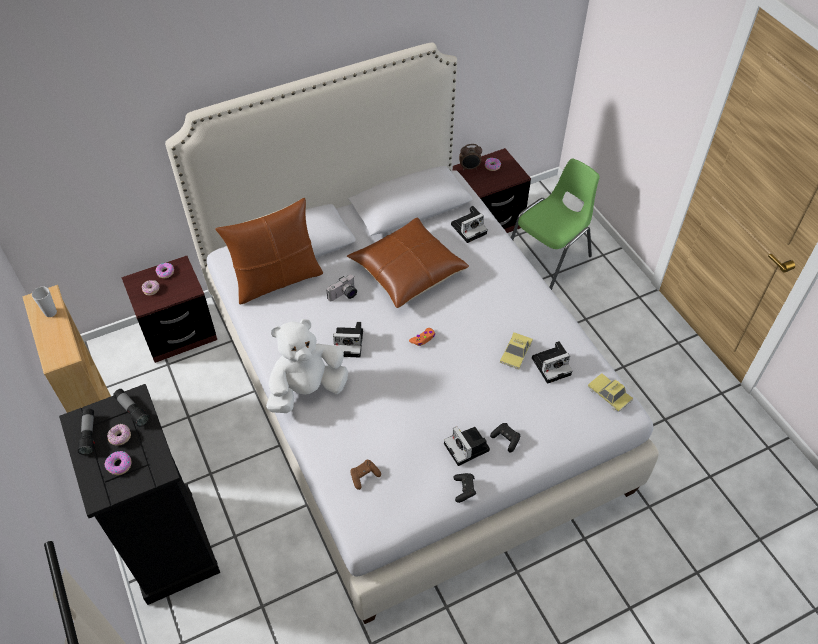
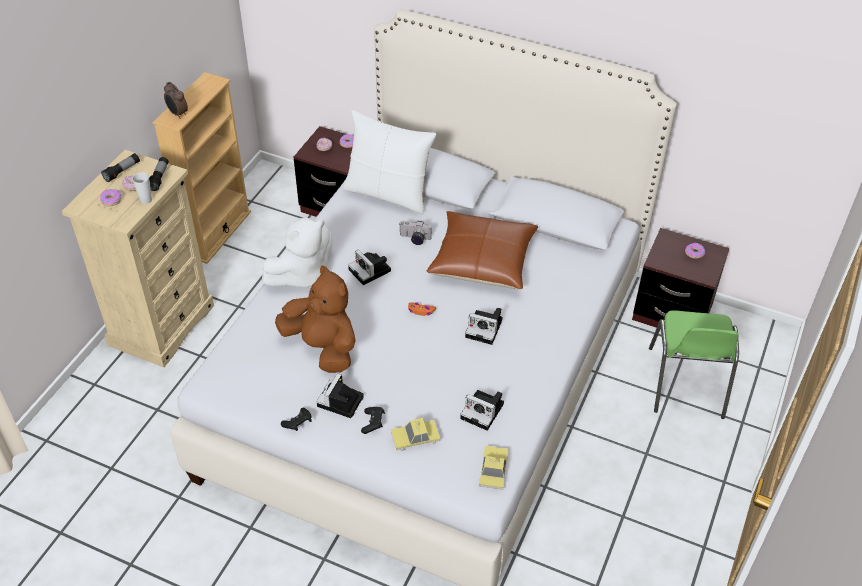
camera: 50 degrees right, 5 degrees down
cup [32,287,57,317] -> cup moved to [132,172,152,204]
black dresser [59,384,220,605] -> beige dresser [62,150,214,367]
brown pillow [215,198,323,305] -> white pillow [342,110,436,214]
white plush toy [266,319,348,413] -> white plush toy turned 120 degrees clockwise [262,217,333,288]
brown game controller [350,460,381,490] -> none
camera [451,206,488,243] -> camera moved to [465,307,503,345]
alarm clock [459,144,482,170] -> alarm clock moved to [164,82,188,119]
toy car [500,332,533,369] -> toy car moved to [391,418,440,451]
green chair [511,158,600,290] -> green chair turned 90 degrees clockwise [649,310,739,419]
none -> brown plush toy [275,265,356,373]

